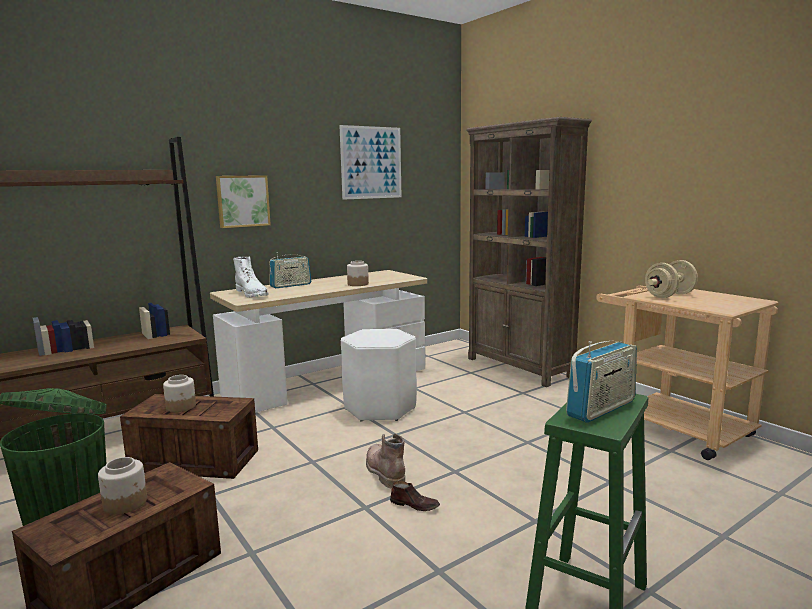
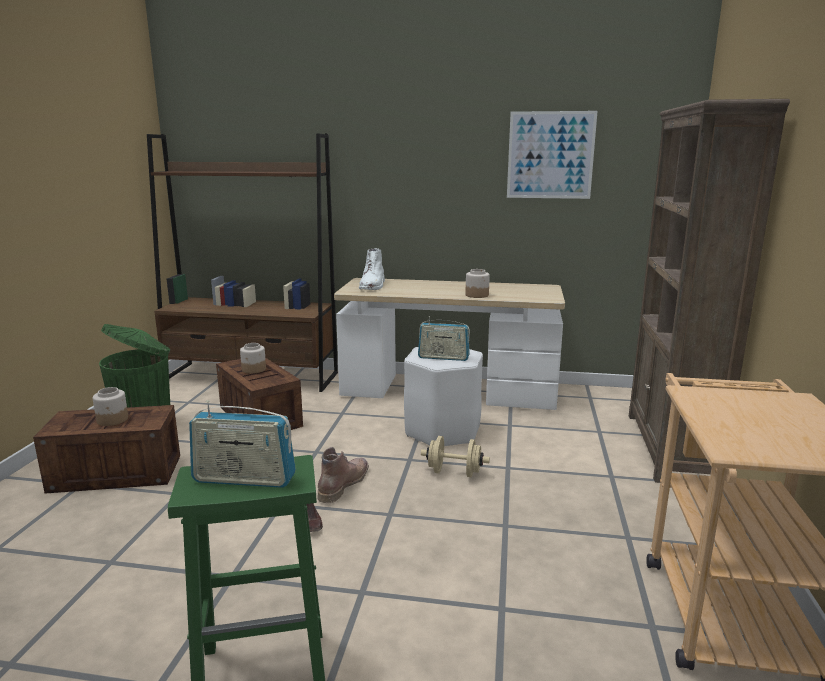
camera: 45 degrees right, 5 degrees up
picture [216,175,271,228] -> none
radio [269,253,311,288] -> radio moved to [418,316,470,361]
beige dumbbell [645,260,698,298] -> beige dumbbell moved to [421,436,490,477]

